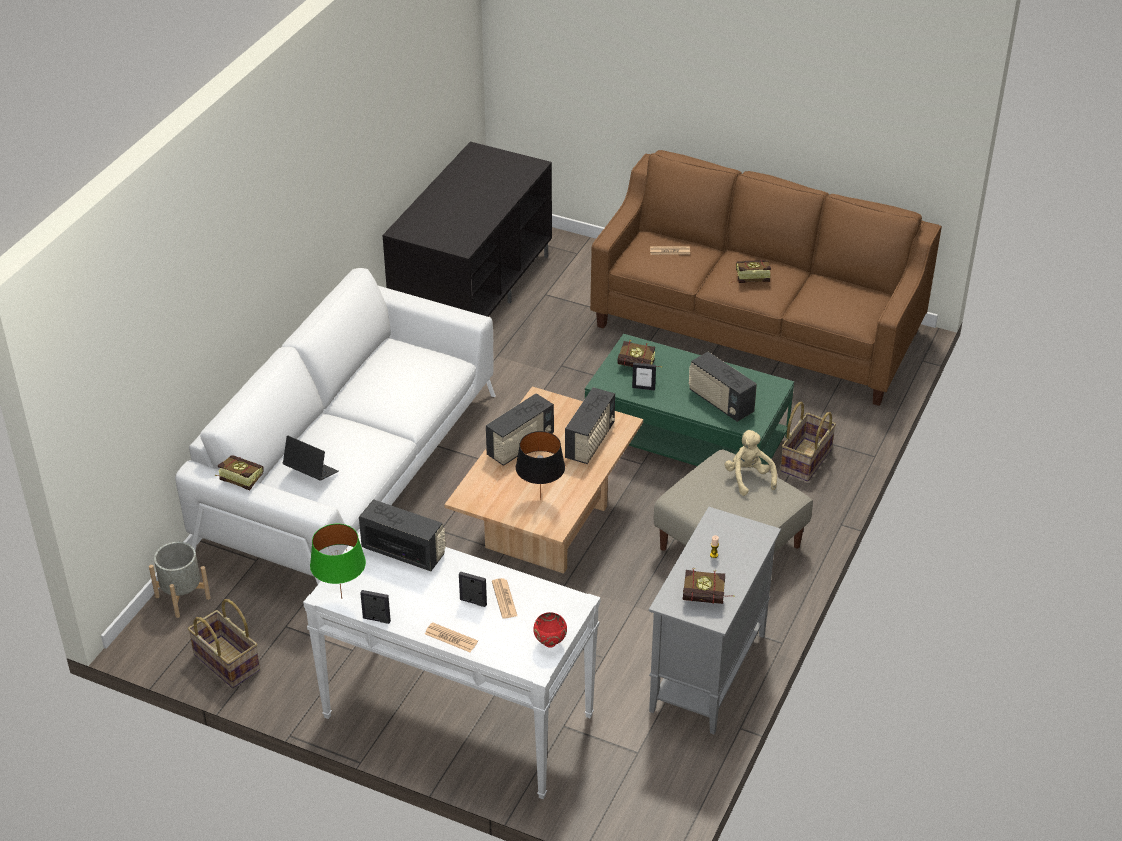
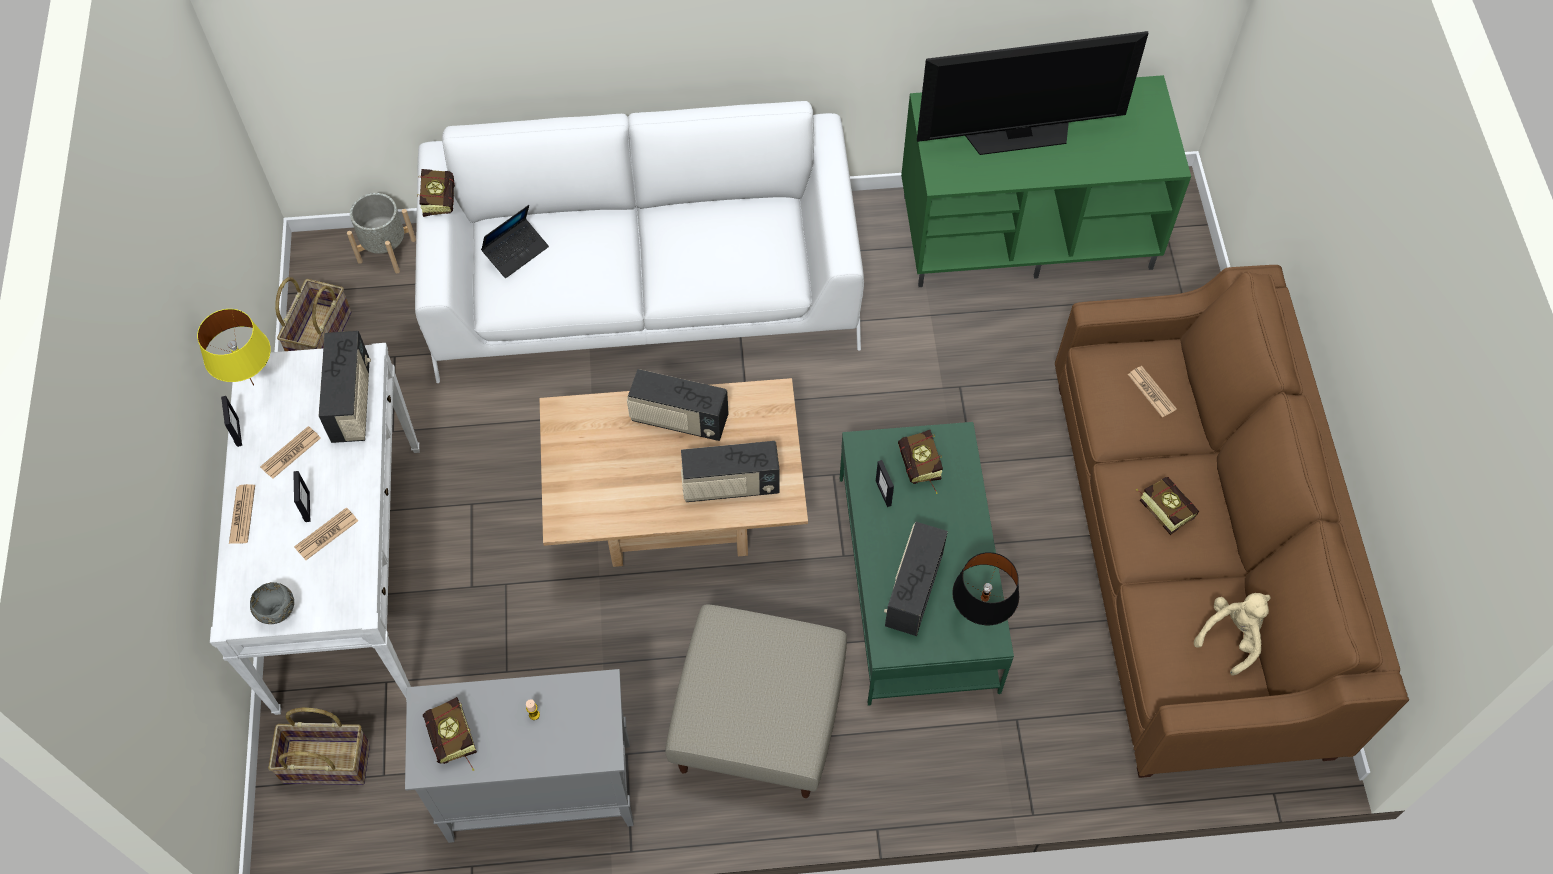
camera: 60 degrees right, 20 degrees up
laptop [283,436,339,480] -> laptop turned 45 degrees clockwise [481,205,549,278]
green table lamp [310,524,366,599] -> yellow table lamp [197,309,271,385]
black tv stand [383,142,552,317] -> green tv stand [901,75,1191,287]
black table lamp [516,431,565,500] -> black table lamp moved to [952,552,1019,625]
red bowl [533,612,567,647] -> grey bowl [250,582,294,624]
beige plush toy [724,430,777,496] -> beige plush toy moved to [1194,593,1271,675]
basket [780,402,836,482] -> basket moved to [268,707,370,785]
none -> newspaper [260,426,321,479]
none -> television [917,31,1148,155]

